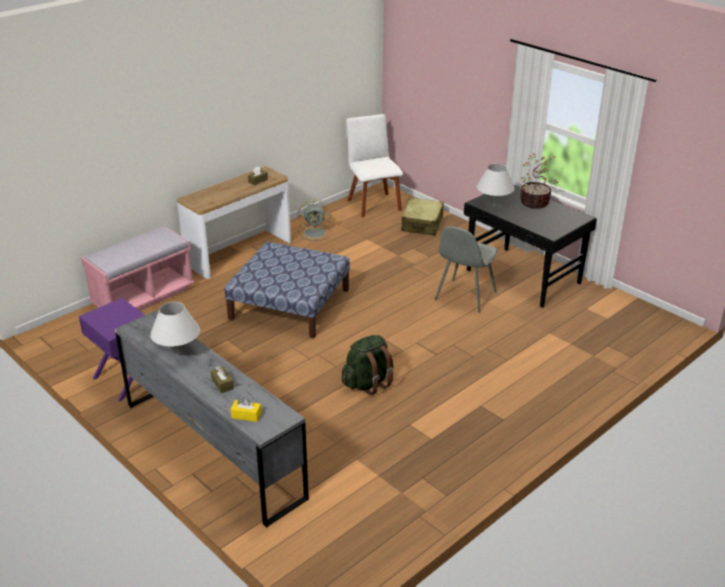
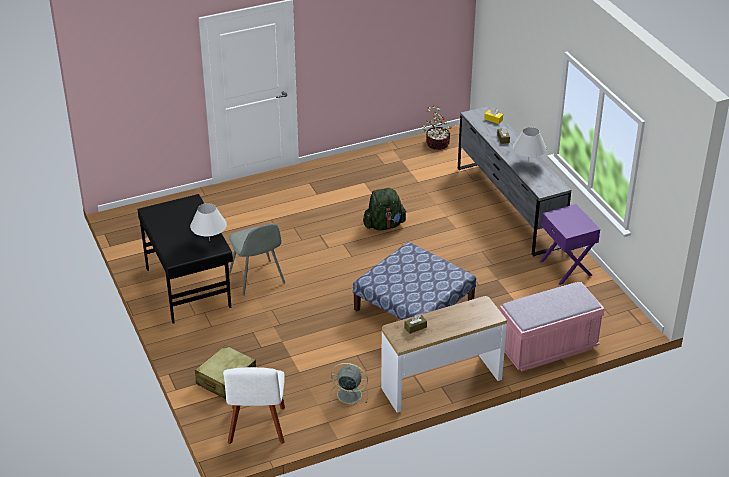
camera: 160 degrees left, 5 degrees up
grey chair [435,226,497,313] -> grey chair turned 105 degrees clockwise [229,224,285,296]
potted plant [520,154,558,209] -> potted plant moved to [422,105,451,150]

